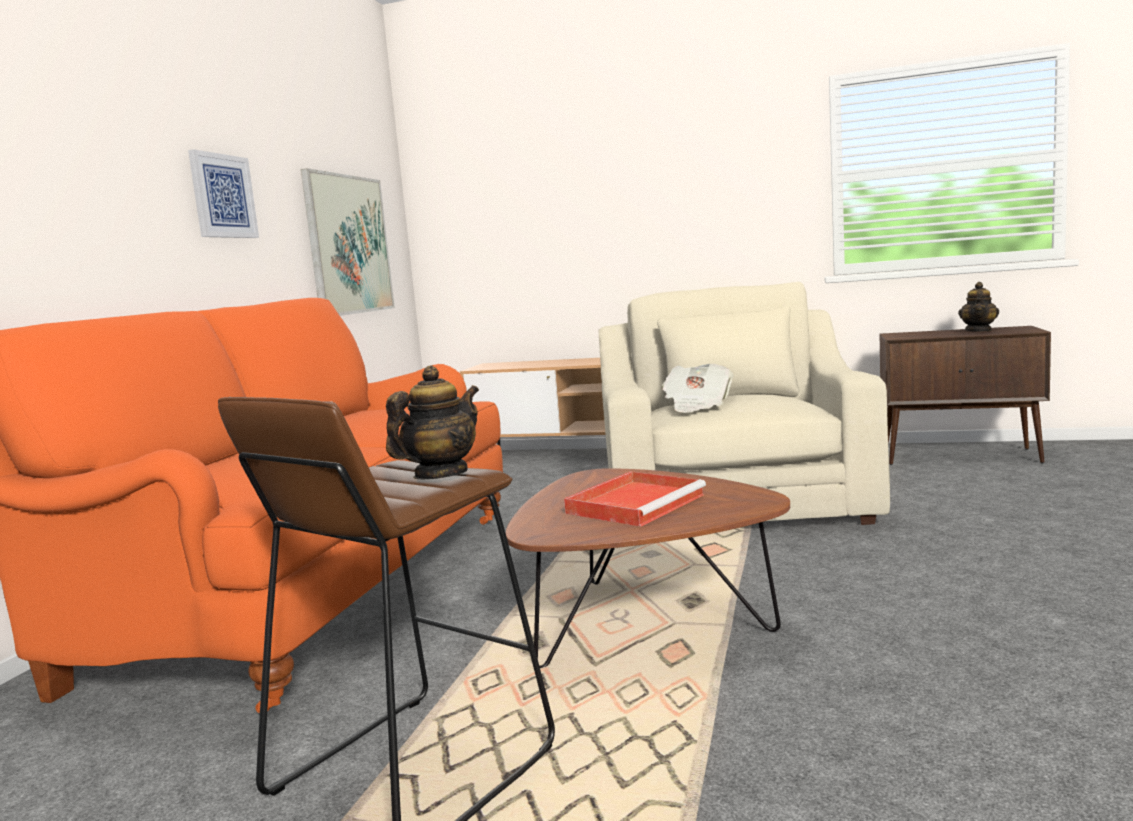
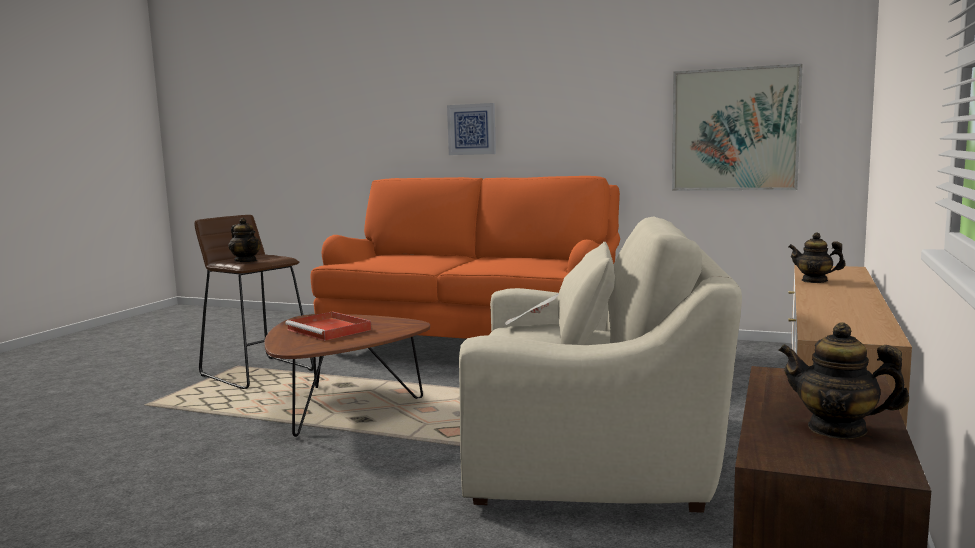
camera: 95 degrees right, 0 degrees up
picture [188,149,259,238] -> picture moved to [447,103,496,155]
none -> teapot [788,233,846,283]

